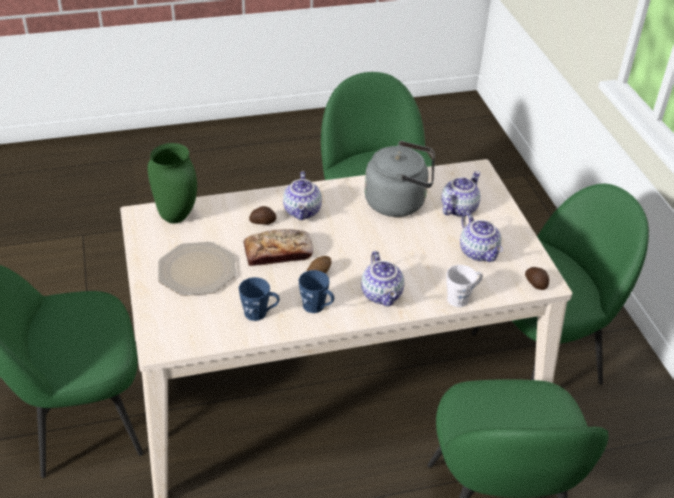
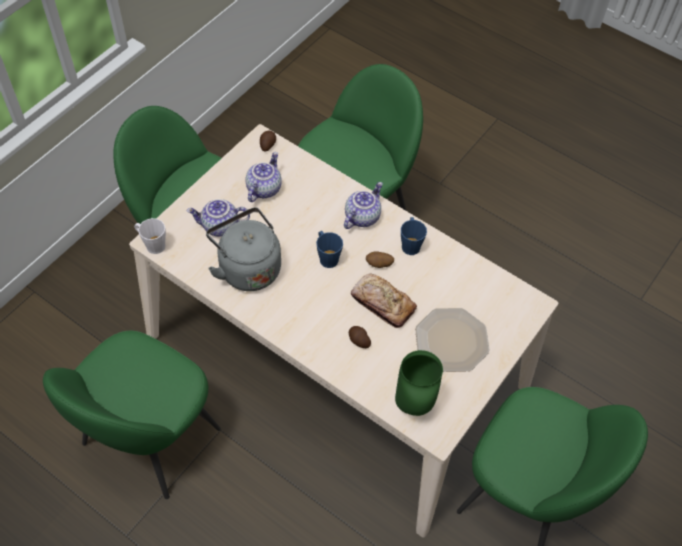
camera: 130 degrees left, 15 degrees up
blue mug [239,277,280,321] -> blue mug moved to [316,231,343,268]
teapot [283,171,322,220] -> none
white mug [446,265,483,307] -> white mug moved to [134,218,166,254]

